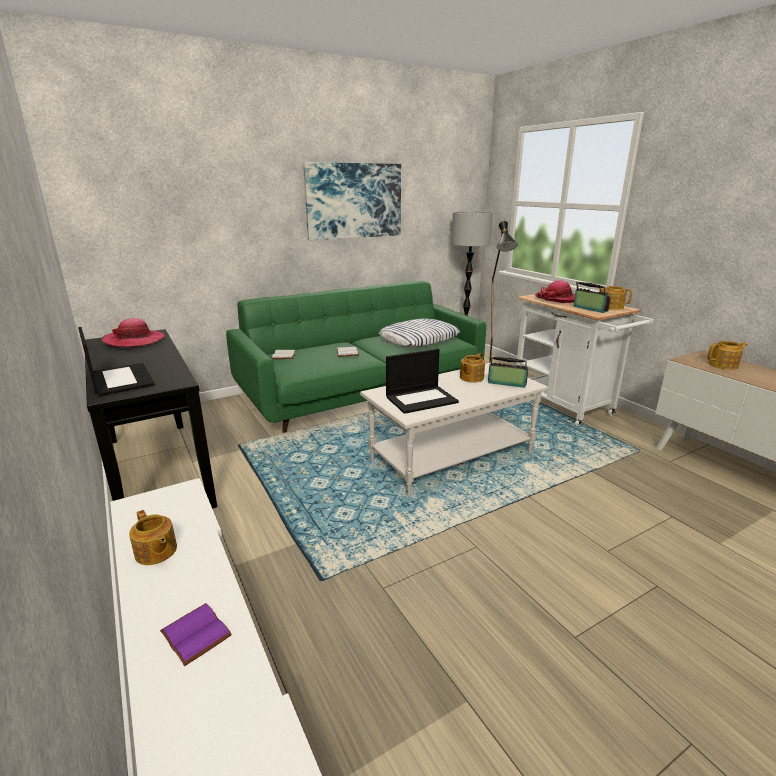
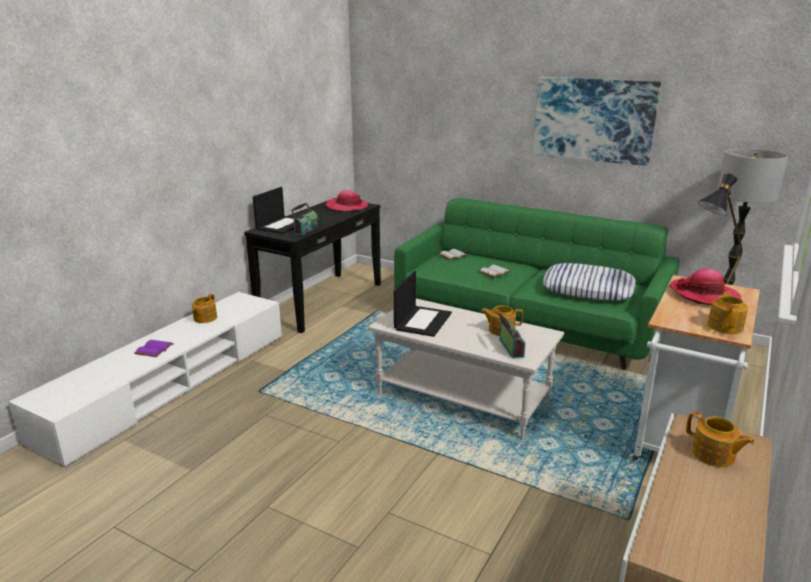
camera: 60 degrees right, 0 degrees up
laptop [386,349,459,414] -> laptop turned 105 degrees counterclockwise [394,271,452,337]
radio [574,282,611,313] -> radio moved to [291,203,318,235]

